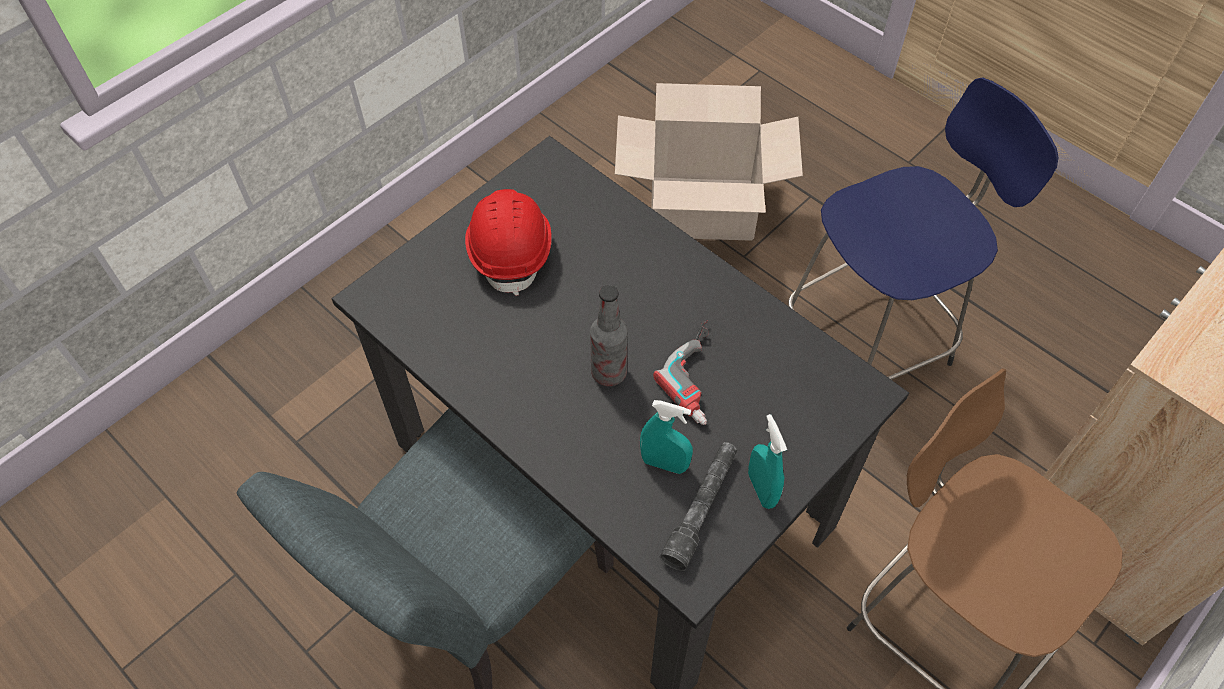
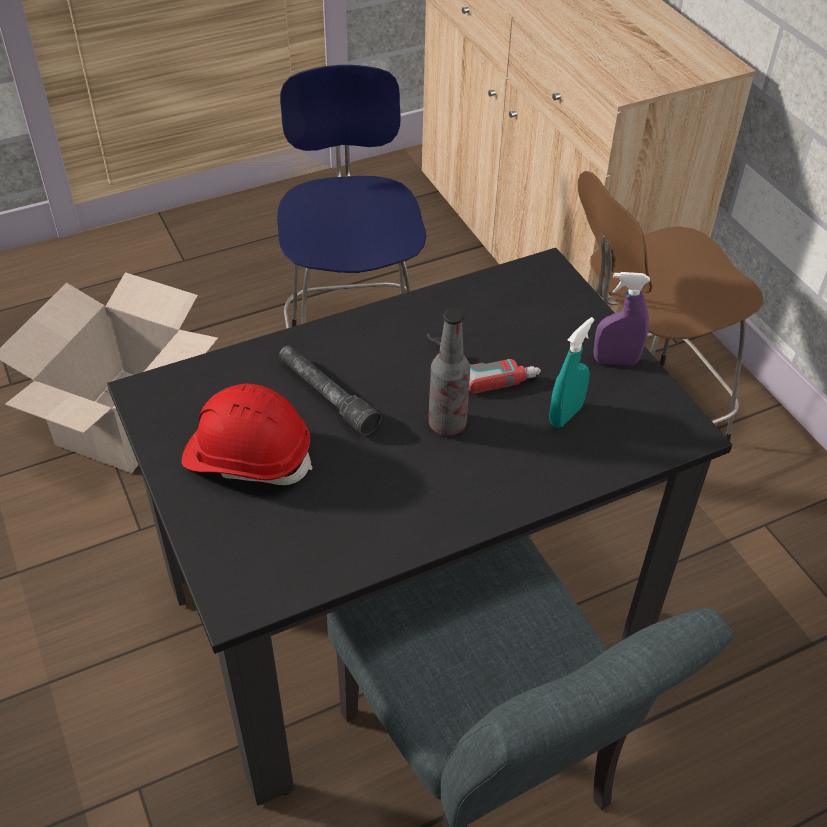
camera: 70 degrees left, 10 degrees down
grey flashlight [660,442,737,571] -> grey flashlight moved to [279,345,381,436]
turquoise spray bottle [748,414,787,509] -> purple spray bottle [594,272,650,365]

